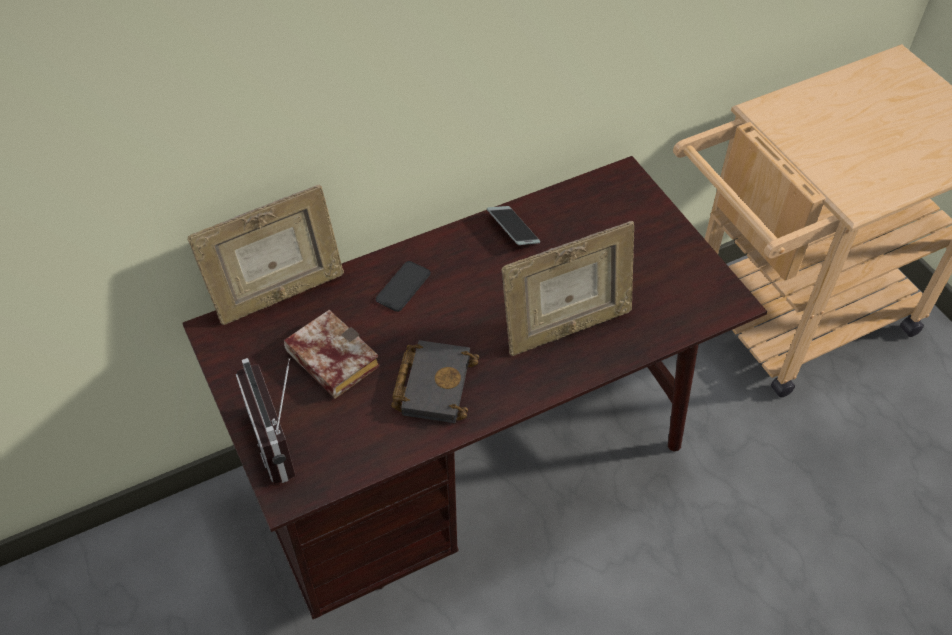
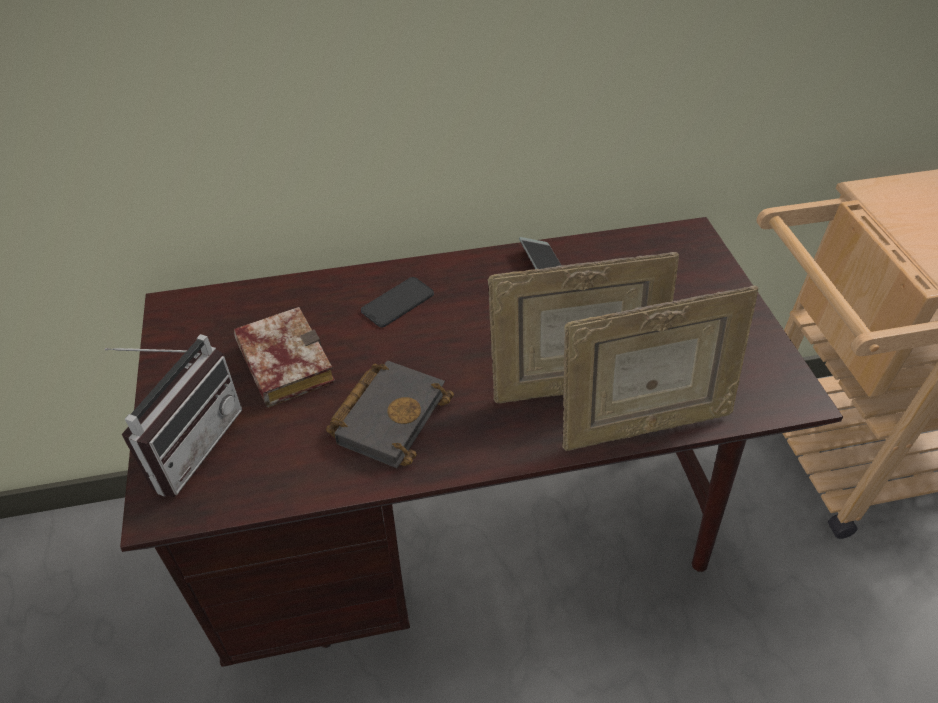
camera: 15 degrees right, 5 degrees down
picture frame [187,185,344,325] -> picture frame moved to [562,286,758,451]
radio [236,358,296,483] -> radio turned 150 degrees counterclockwise [105,334,242,497]

